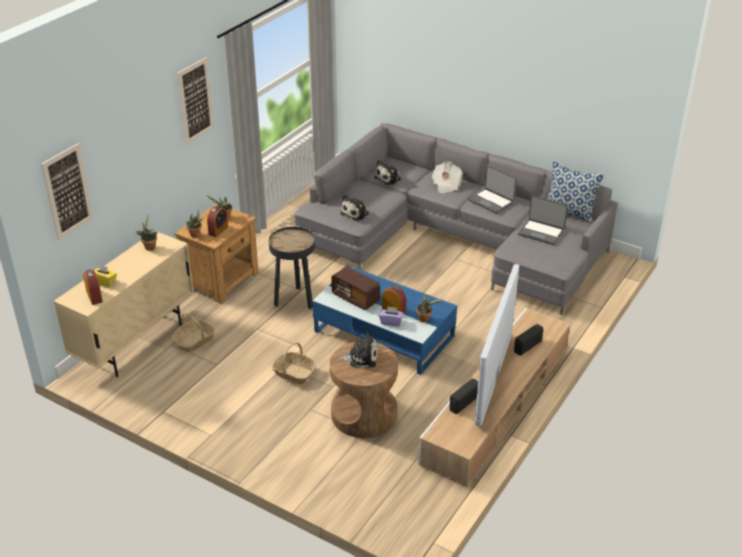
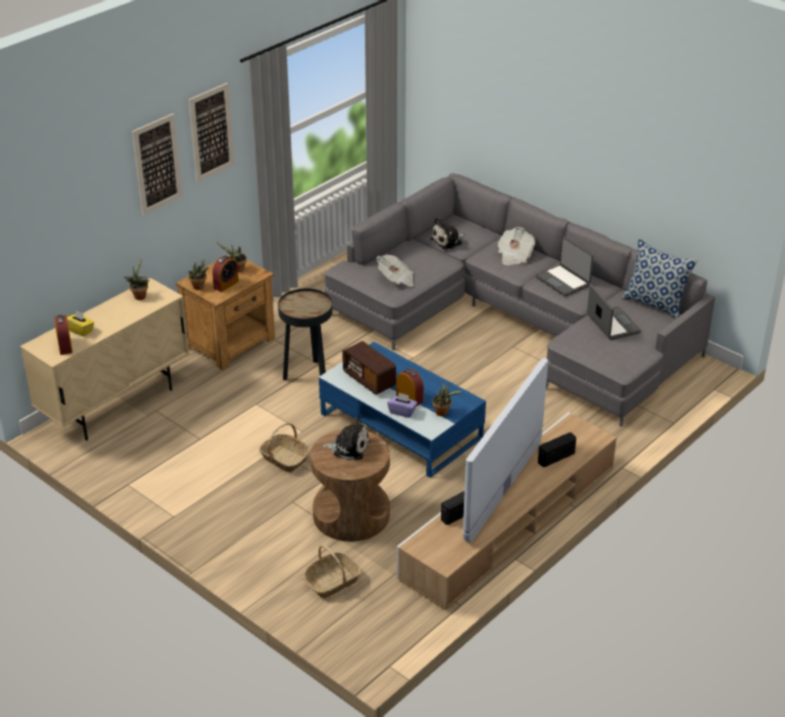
camera: 10 degrees right, 0 degrees up
picture [41,143,94,240] -> picture moved to [132,114,182,215]
basket [172,313,215,352] -> basket moved to [303,545,361,598]
plush toy [340,195,369,221] -> newspaper [376,255,414,287]
laptop [518,195,568,245] -> laptop turned 150 degrees counterclockwise [587,285,641,340]

